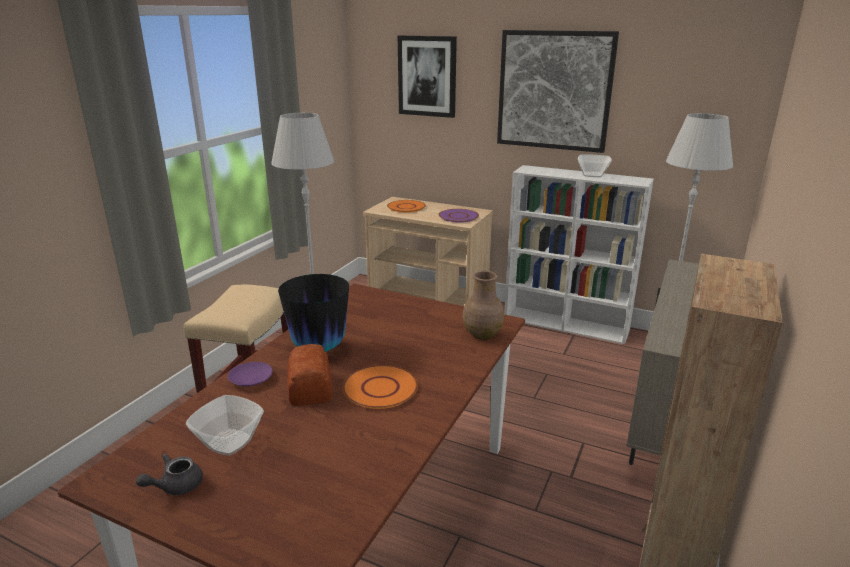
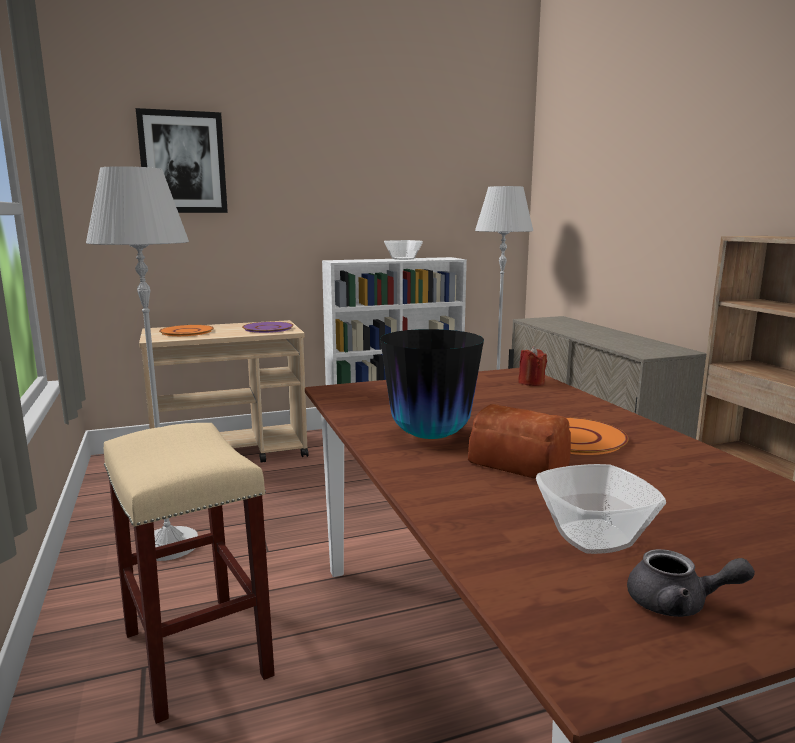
camera: 45 degrees left, 10 degrees down
grey teapot [136,454,203,495] -> grey teapot turned 75 degrees counterclockwise [627,549,755,617]
purple plate [228,362,272,387] -> none
brown vase [462,271,504,340] -> red candle [518,346,547,386]
picture [497,30,619,153] -> none

